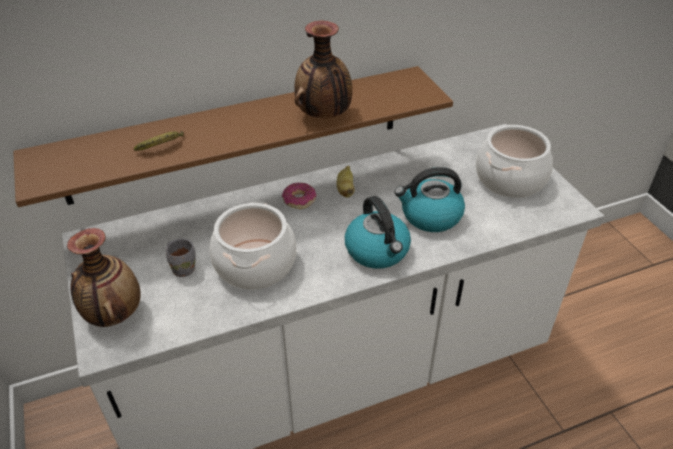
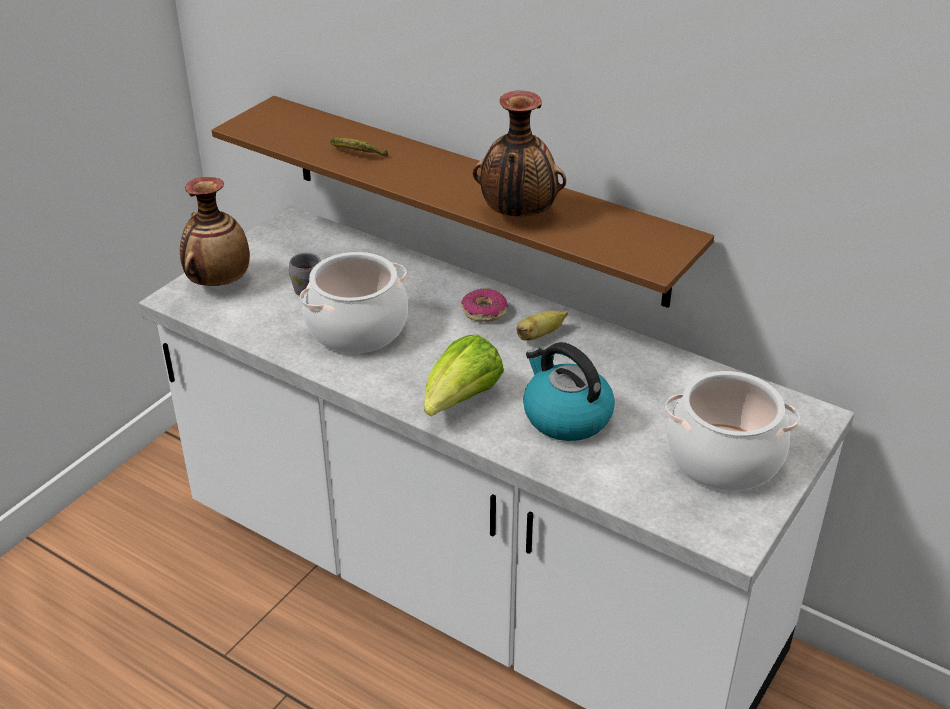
camera: 55 degrees right, 5 degrees down
kettle [345,196,411,269] -> lettuce [424,335,504,416]

